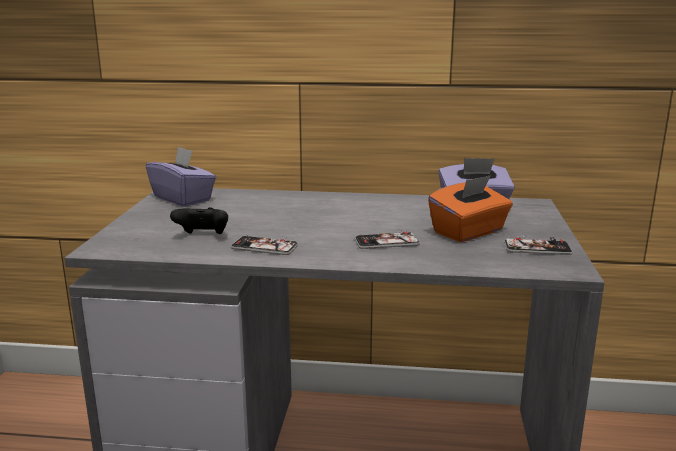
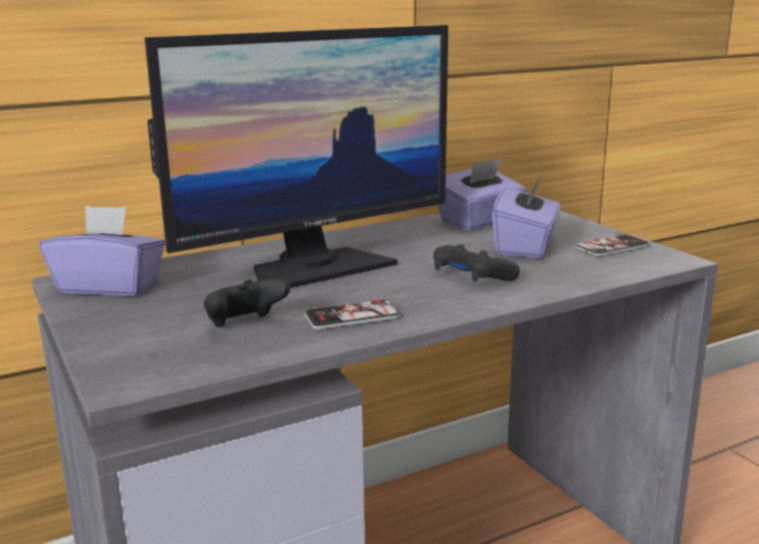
camera: 35 degrees left, 0 degrees up
phone [354,230,420,249] -> black game controller [433,244,520,282]
orange tissue box [428,175,513,242] -> purple tissue box [492,175,561,258]
none -> monitor [144,25,448,288]

